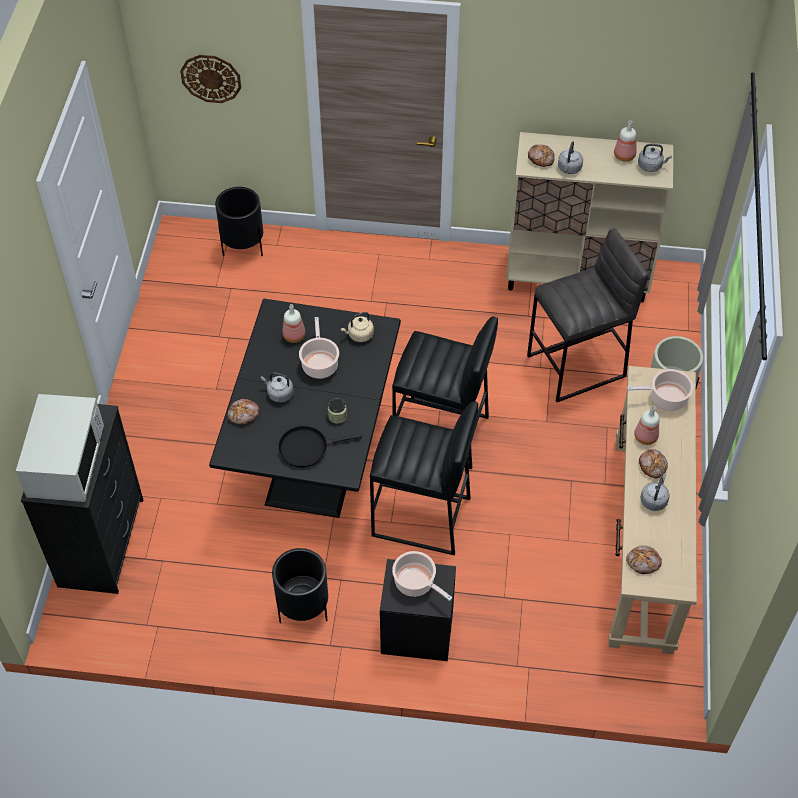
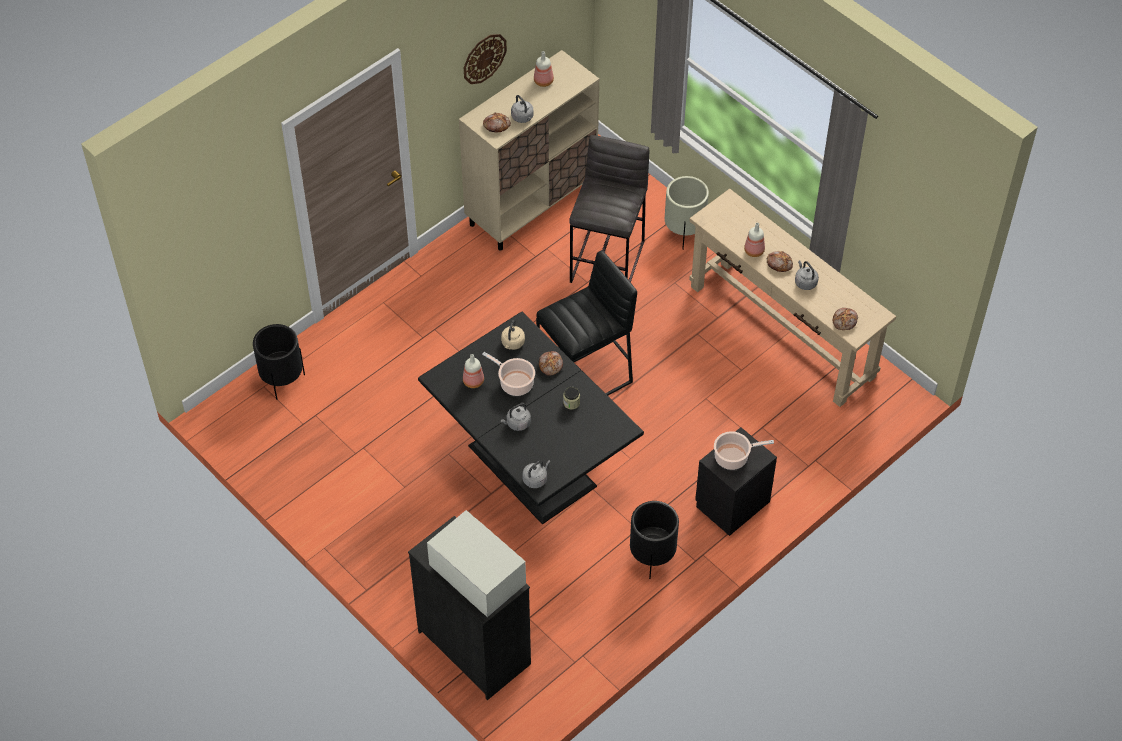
camera: 50 degrees left, 0 degrees up
wall clock [180,55,241,103] -> wall clock moved to [464,34,507,84]
bread [228,399,260,425] -> bread moved to [539,351,563,376]
black frying pan [278,426,362,467] -> none
black stool [370,401,478,555] -> none
cooking pot [627,369,693,411] -> none
grey kettle [638,144,672,172] -> grey kettle moved to [522,460,551,488]

